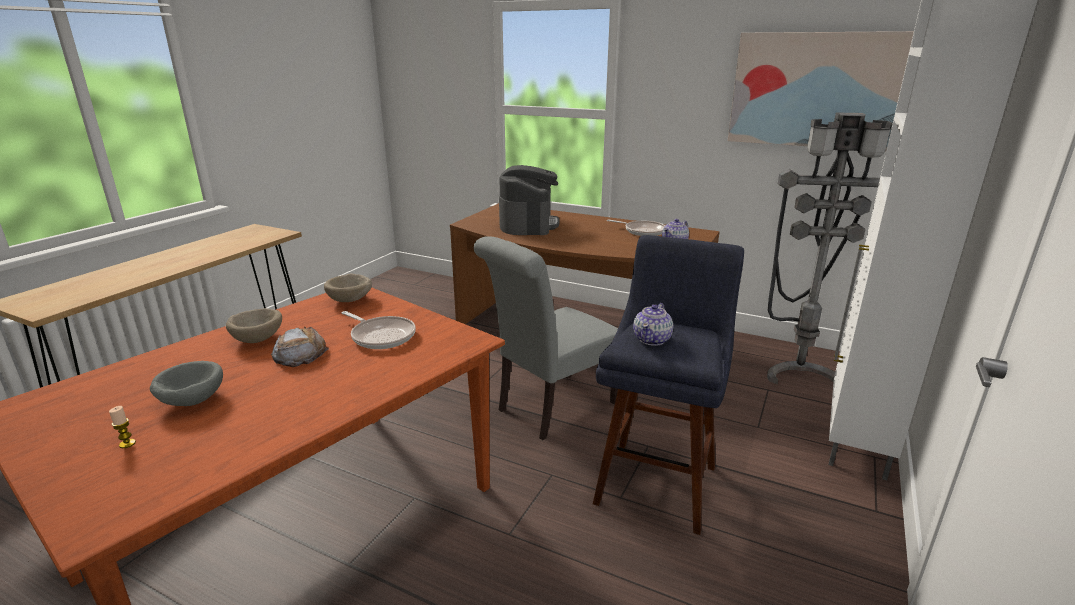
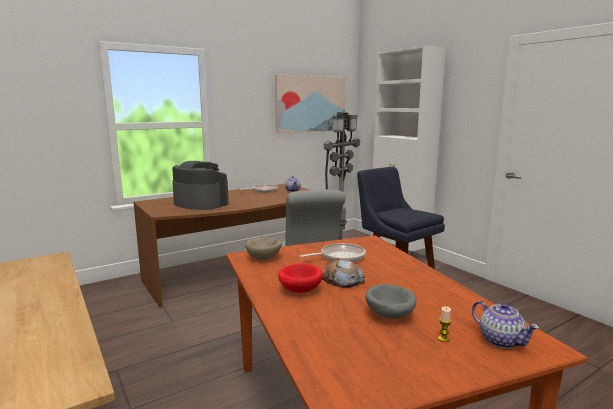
camera: 60 degrees left, 10 degrees down
beige bowl [226,308,282,343] -> red bowl [278,263,323,293]
teapot [633,303,673,346] -> teapot moved to [472,301,539,349]

